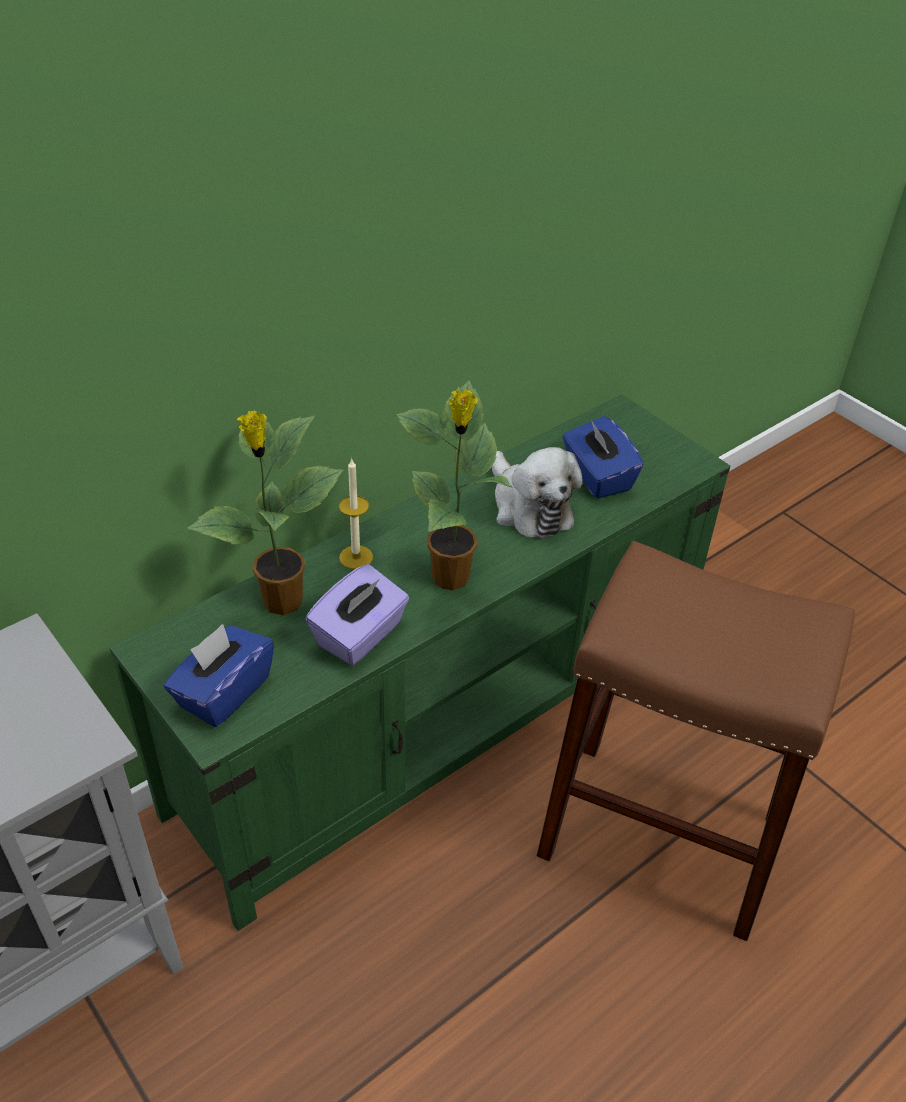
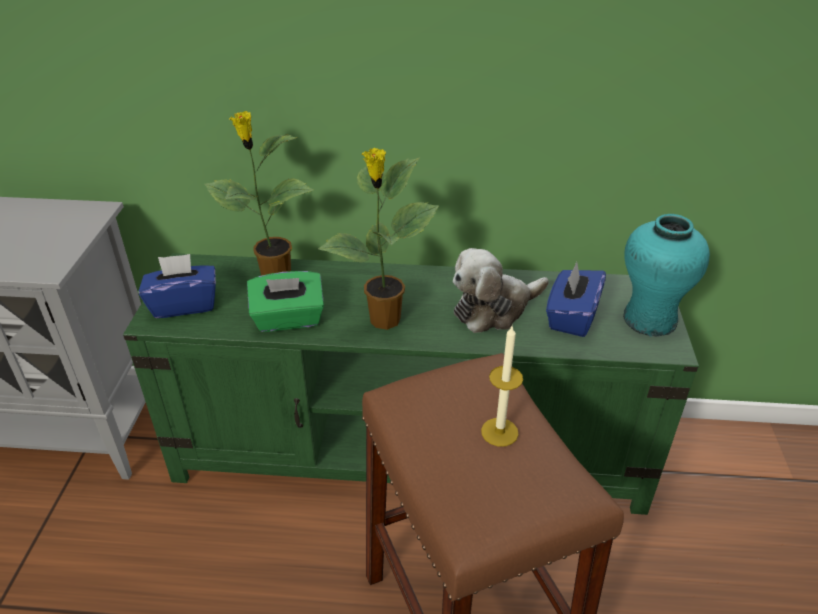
camera: 45 degrees right, 5 degrees down
purple tissue box [305,564,409,666] -> green tissue box [247,271,324,332]
candle [339,458,373,569] -> candle moved to [481,326,523,447]
plush toy [492,447,583,539] -> plush toy turned 45 degrees clockwise [453,248,549,333]
none -> turquoise vase [623,214,710,337]

